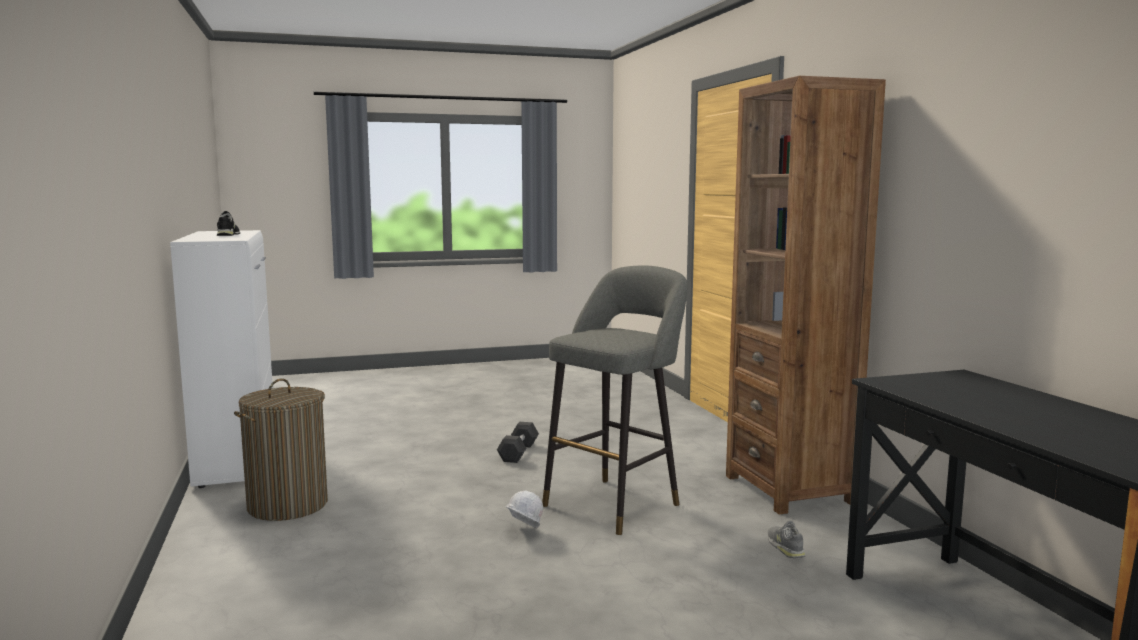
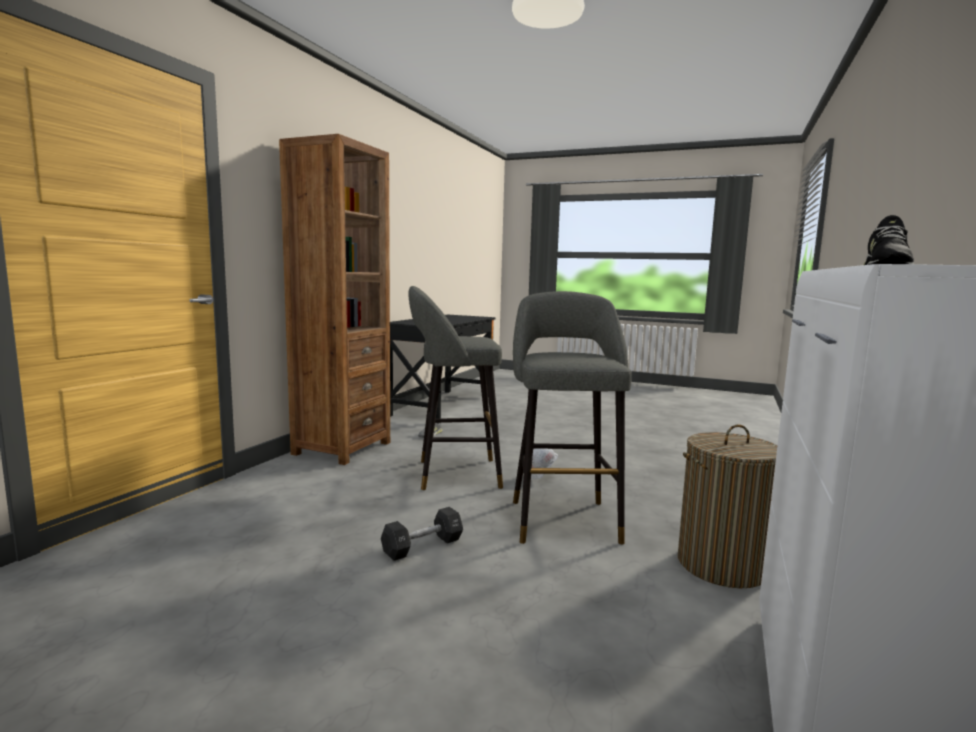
camera: 140 degrees left, 0 degrees up
none -> grey stool [513,291,632,544]

